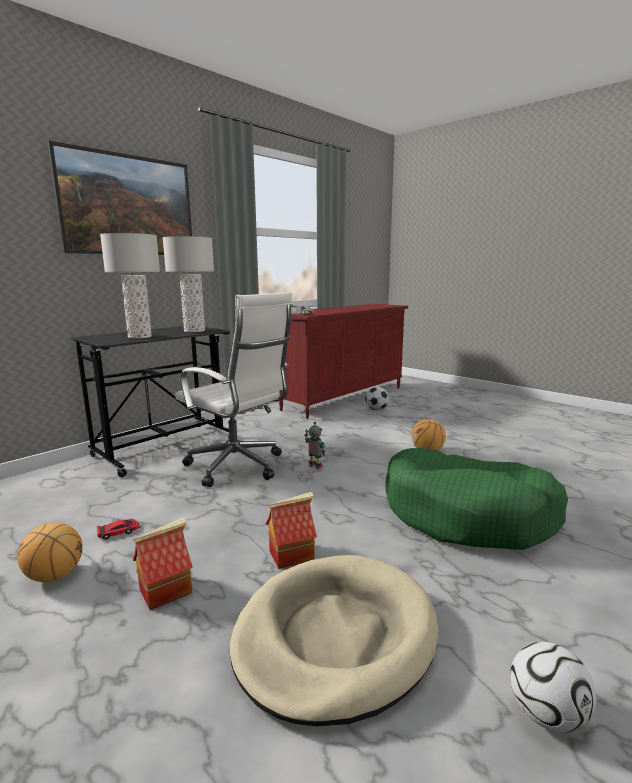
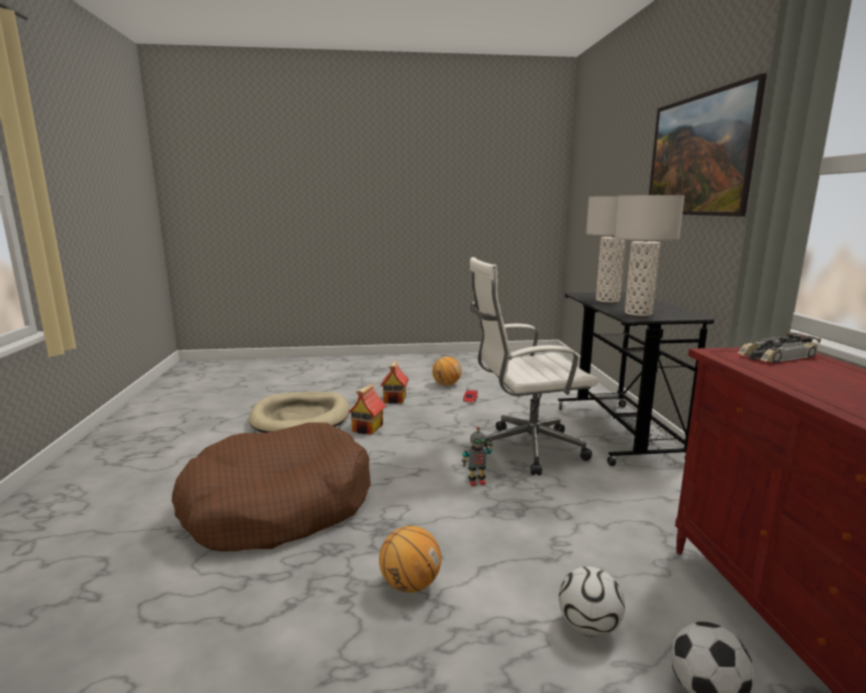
camera: 130 degrees right, 0 degrees up
green dog bed [386,448,568,550] -> brown dog bed [172,422,371,551]
football [510,642,596,733] -> football moved to [559,566,625,637]

